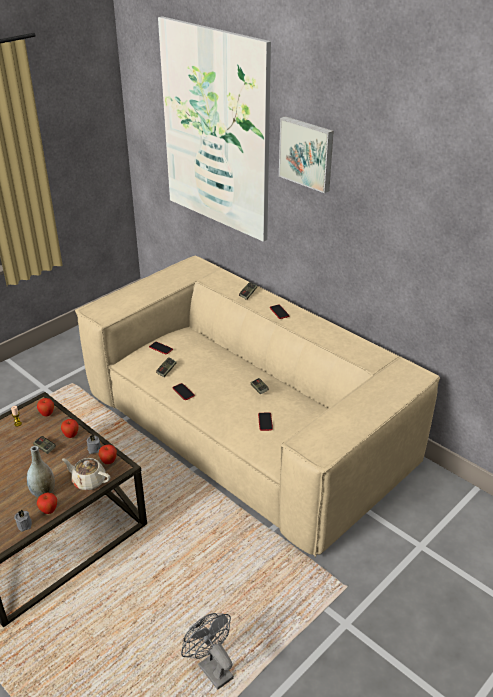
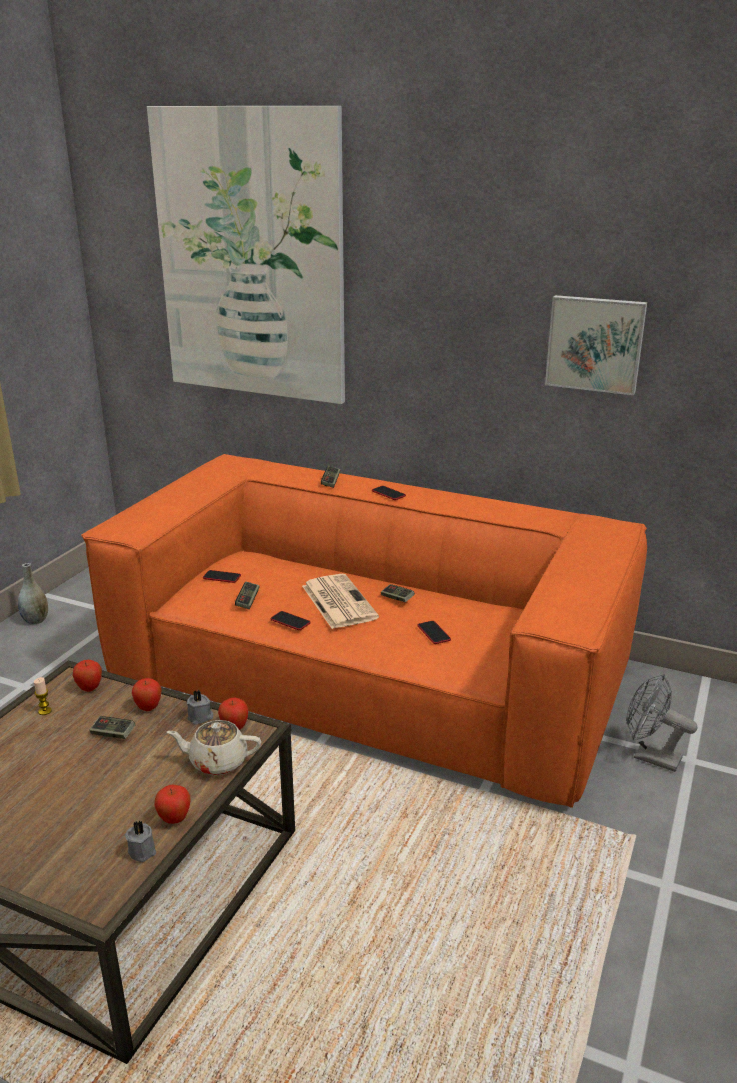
camera: 20 degrees left, 10 degrees down
grey vase [27,446,55,497] -> grey vase moved to [18,563,48,624]
beige sofa [75,255,440,557] -> orange sofa [81,454,647,808]
grey fan [181,613,234,690] -> grey fan moved to [627,674,697,772]
picture [279,116,334,193] -> picture moved to [545,295,647,395]
none -> newspaper [302,574,379,629]

